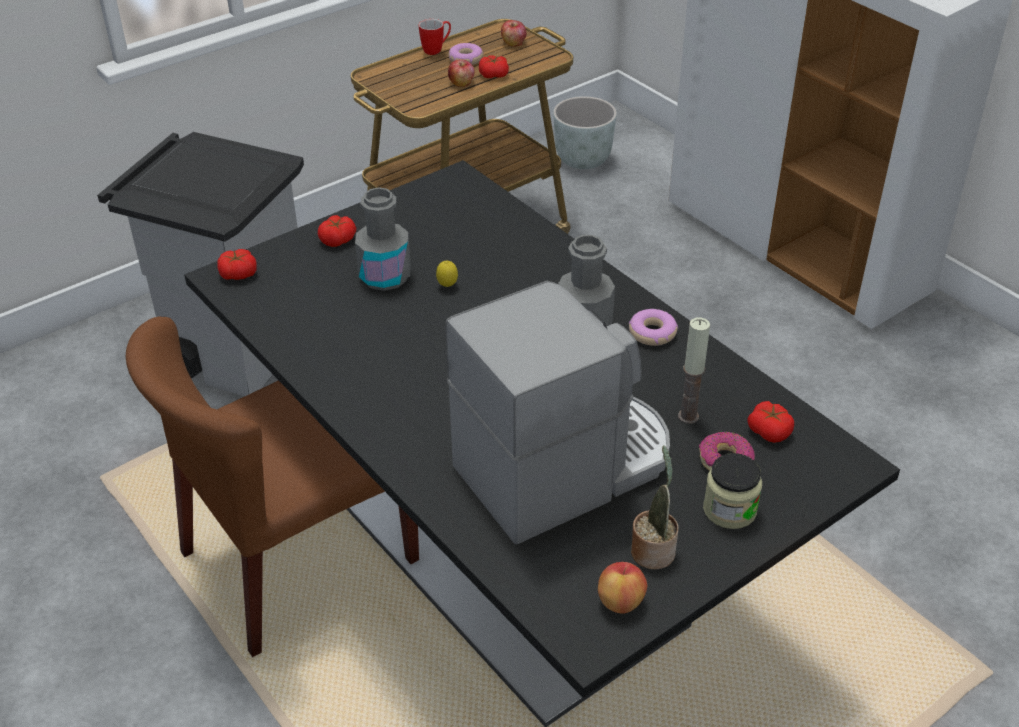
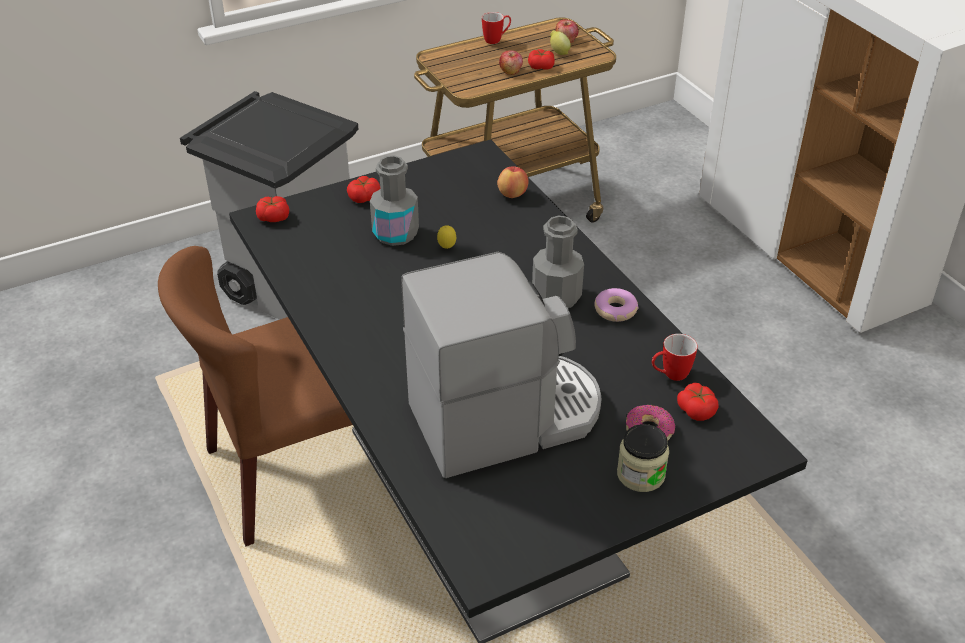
camera: 10 degrees right, 0 degrees up
donut [448,43,483,65] -> none
grey planter [553,96,617,169] -> none
apple [598,562,647,614] -> apple moved to [497,166,529,198]
potted plant [631,445,679,569] -> none
candle [678,317,710,424] -> none
none -> lemon [550,30,571,55]
none -> mug [652,334,698,381]

